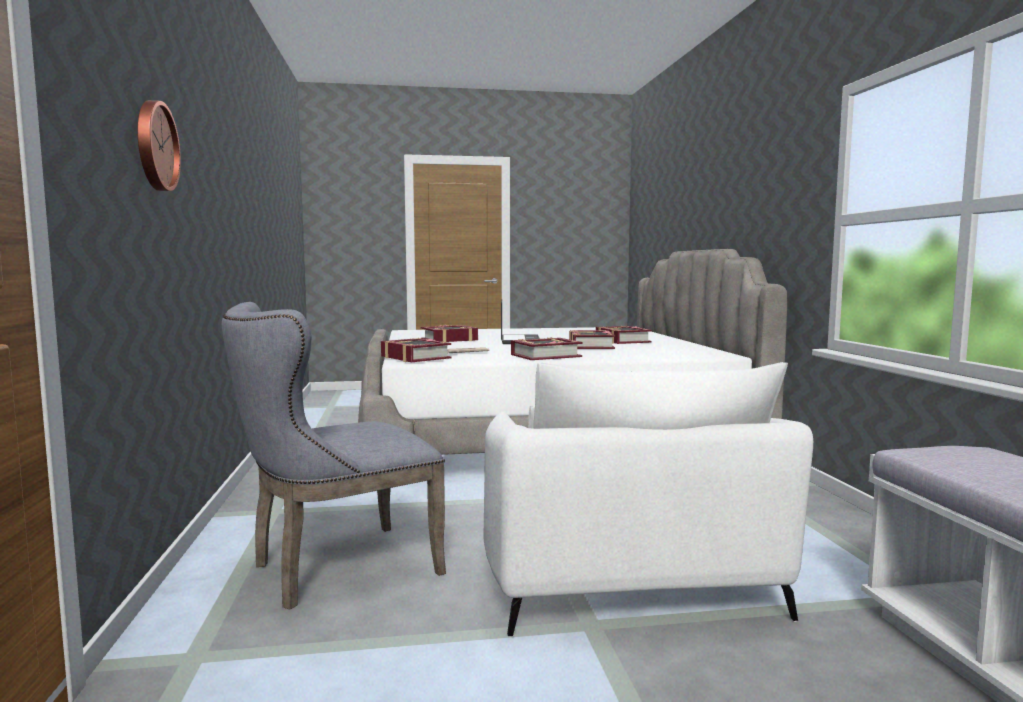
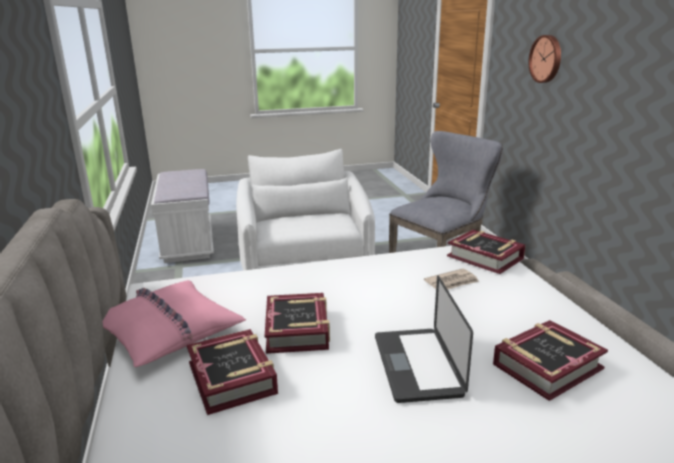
camera: 175 degrees right, 15 degrees up
book [511,337,582,360] -> none
none -> pink pillow [102,280,246,367]

